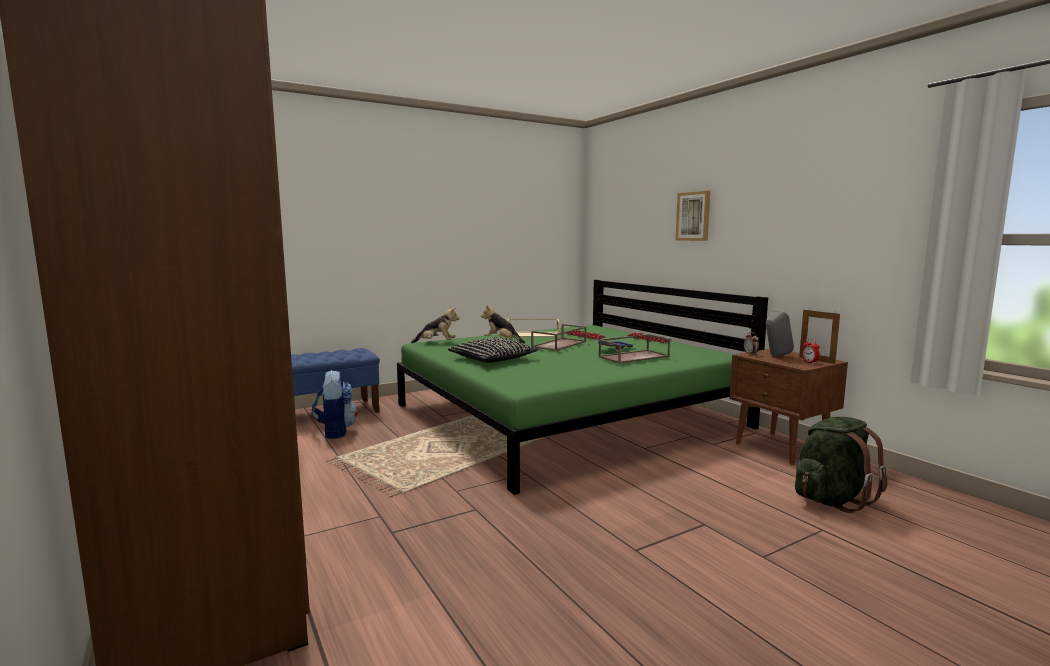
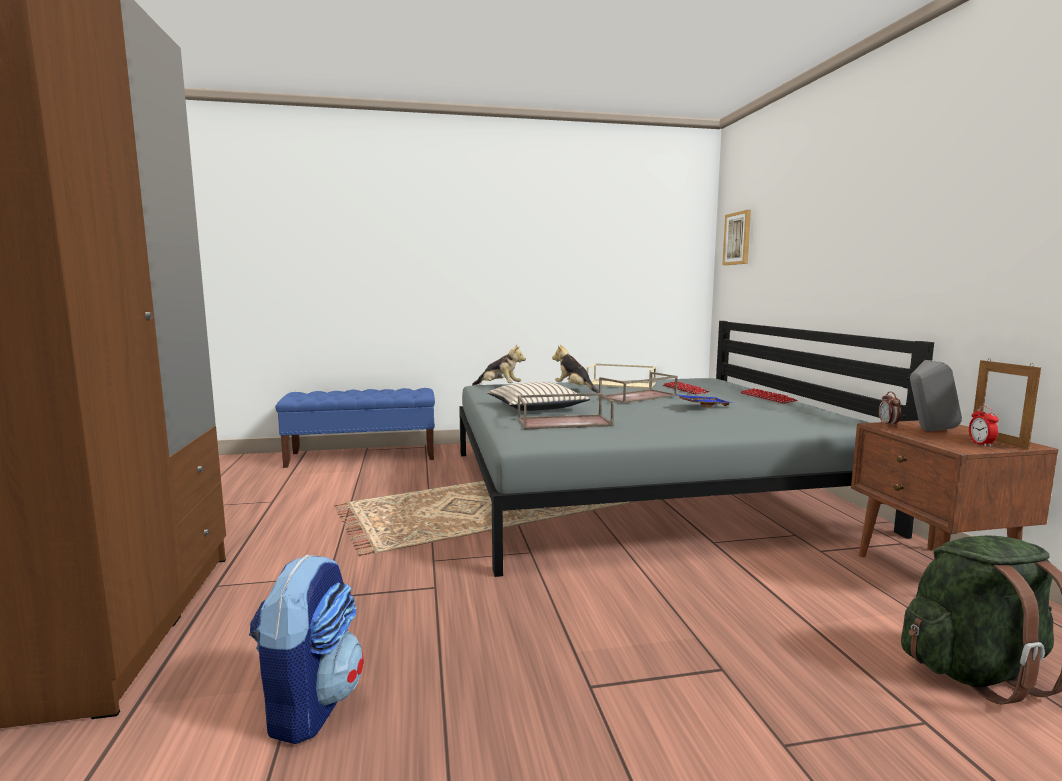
camera: 20 degrees right, 0 degrees up
backpack [312,370,357,439] -> backpack moved to [249,555,364,744]
green bed [397,280,768,495] -> grey bed [459,321,934,577]
black pillow [448,337,538,363] -> beige pillow [487,382,590,411]
brown tray [598,334,671,364] -> brown tray moved to [517,393,614,429]
picture [675,191,710,241] -> picture moved to [722,210,751,265]

